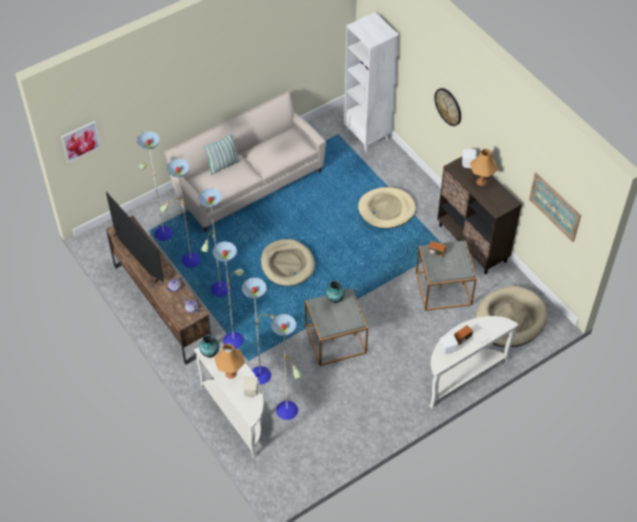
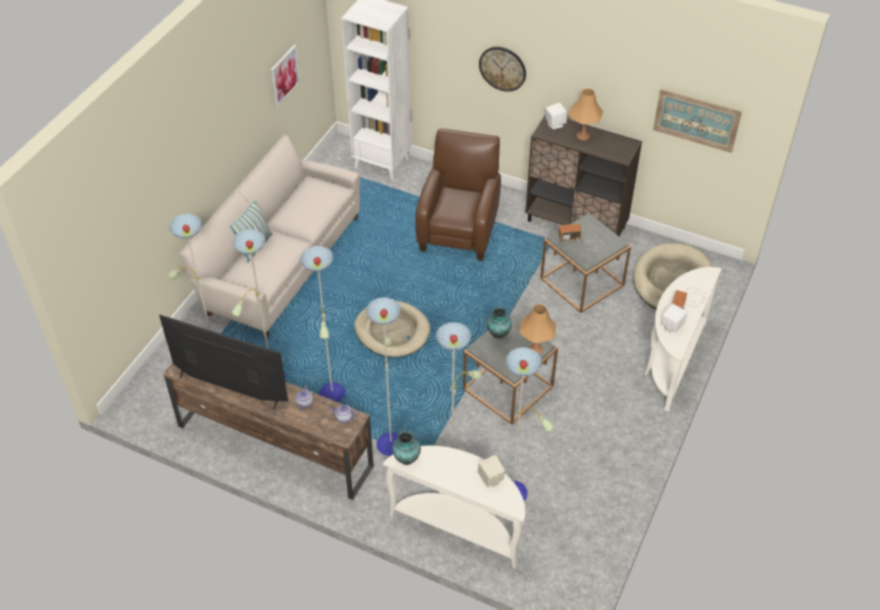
camera: 30 degrees left, 5 degrees down
picture [61,121,101,163] -> picture moved to [271,45,300,107]
orange table lamp [215,344,245,379] -> orange table lamp moved to [519,304,556,354]
beige dog bed [358,187,416,228] -> brown armchair [415,129,501,261]

